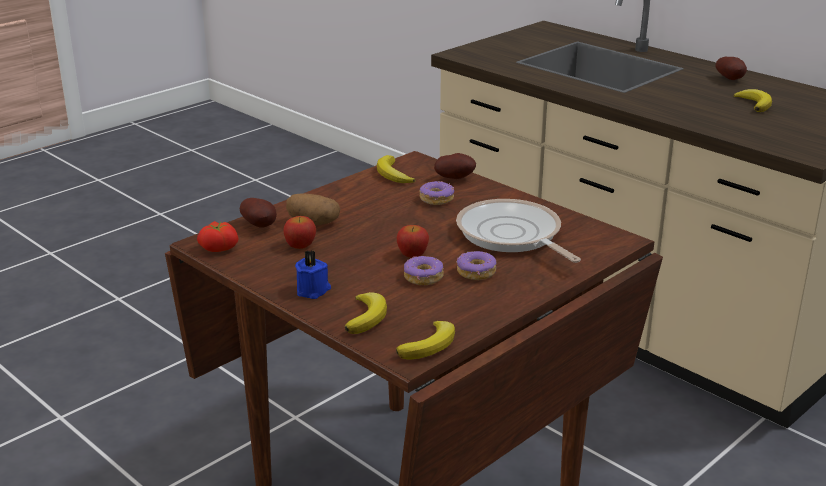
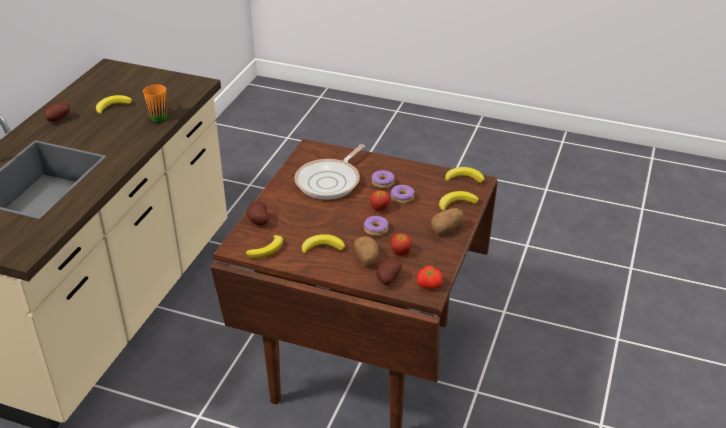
camera: 115 degrees left, 10 degrees up
blue candle [295,250,331,299] -> potato [431,208,463,234]
donut [420,181,454,205] -> donut moved to [364,216,389,236]
none -> orange mug [143,84,167,123]
none -> banana [302,234,345,255]

